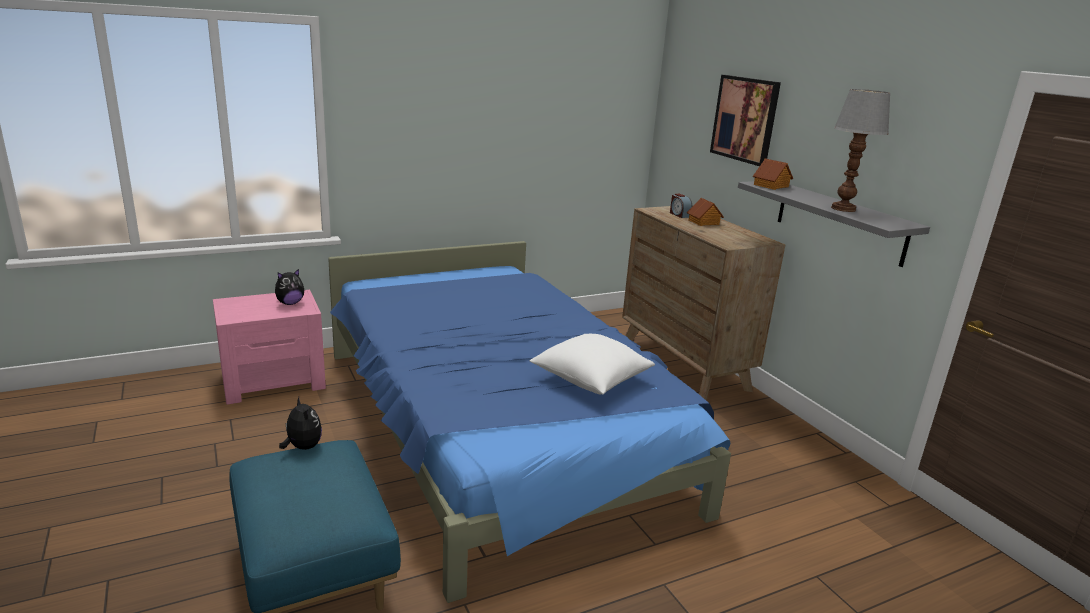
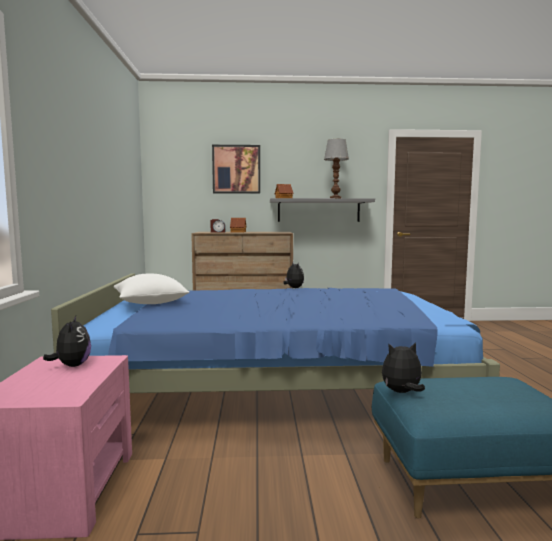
camera: 65 degrees left, 15 degrees down
white pillow [530,334,655,394] -> white pillow moved to [114,274,190,304]
none -> plush toy [284,263,304,288]

